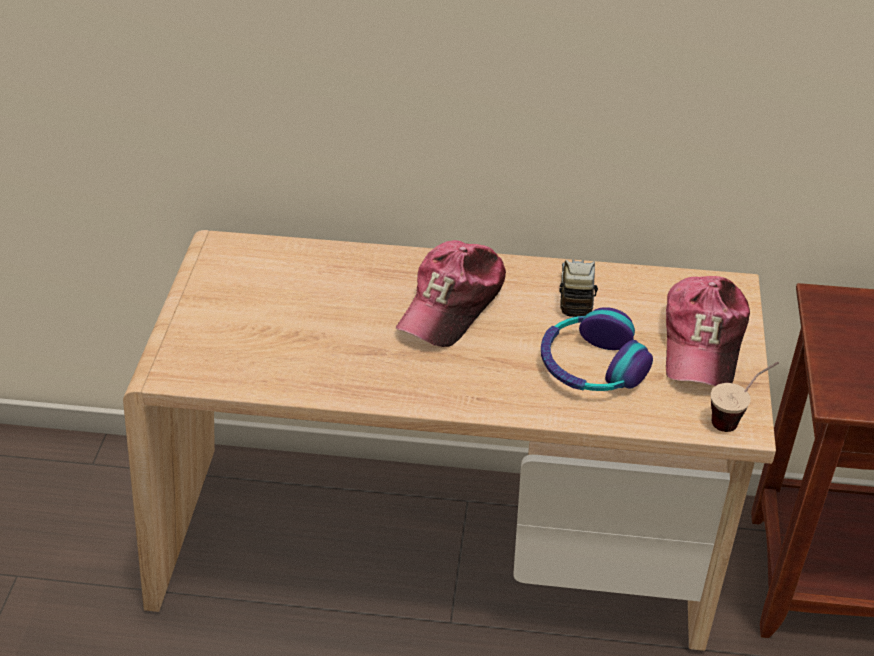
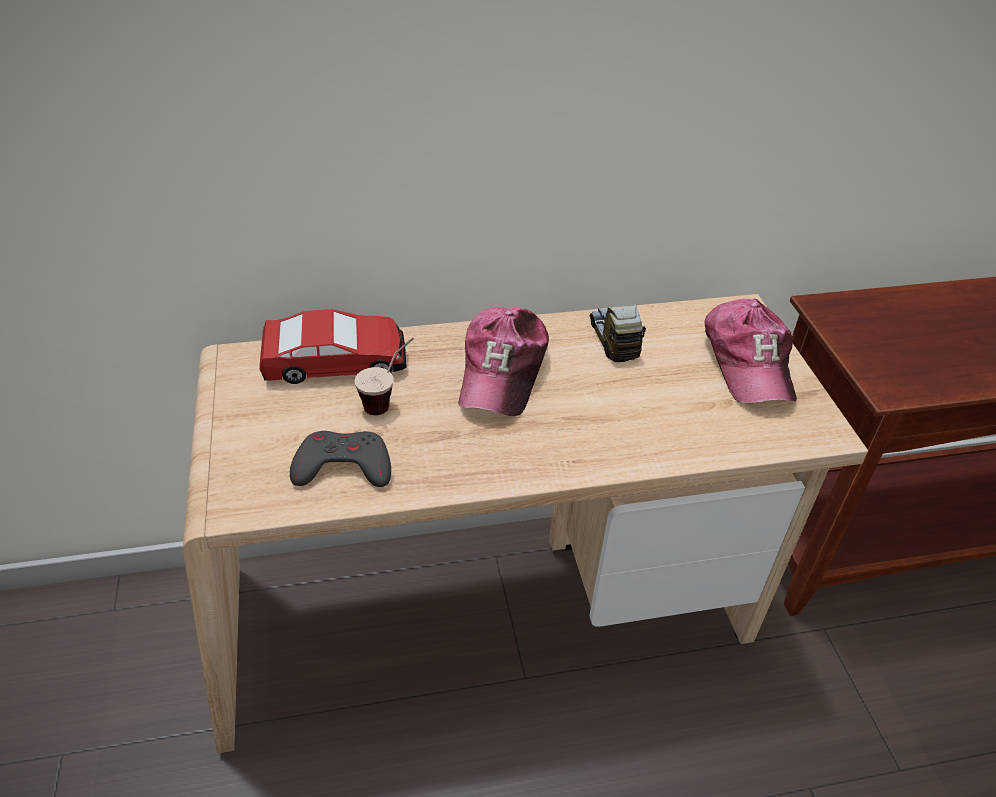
camera: 20 degrees left, 0 degrees up
headphones [541,307,653,391] -> none
cup [711,362,779,432] -> cup moved to [355,338,414,415]
none -> toy car [259,309,406,384]
none -> grey game controller [290,431,391,487]

